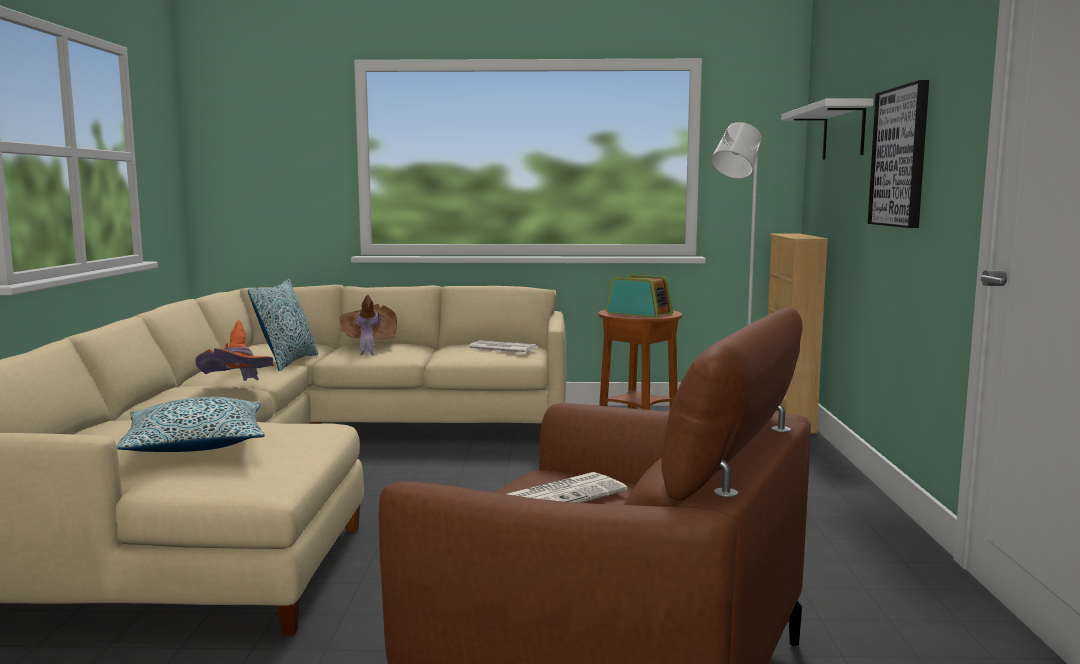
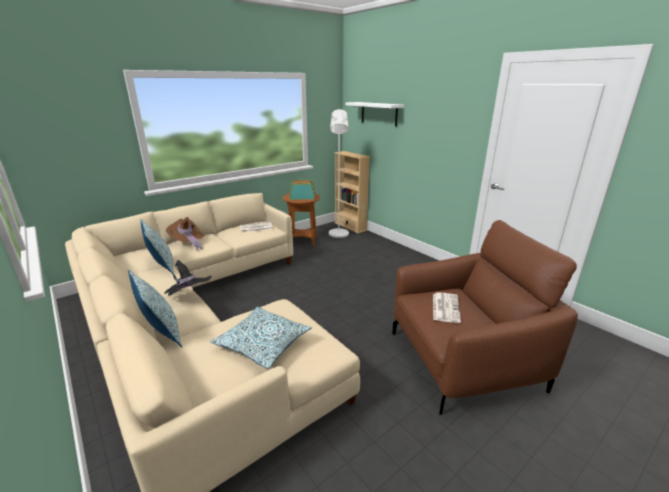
camera: 40 degrees left, 15 degrees up
orange hat [195,320,274,381] -> black hat [164,260,211,296]
picture [868,80,929,228] -> none
none -> pillow [128,269,183,348]

